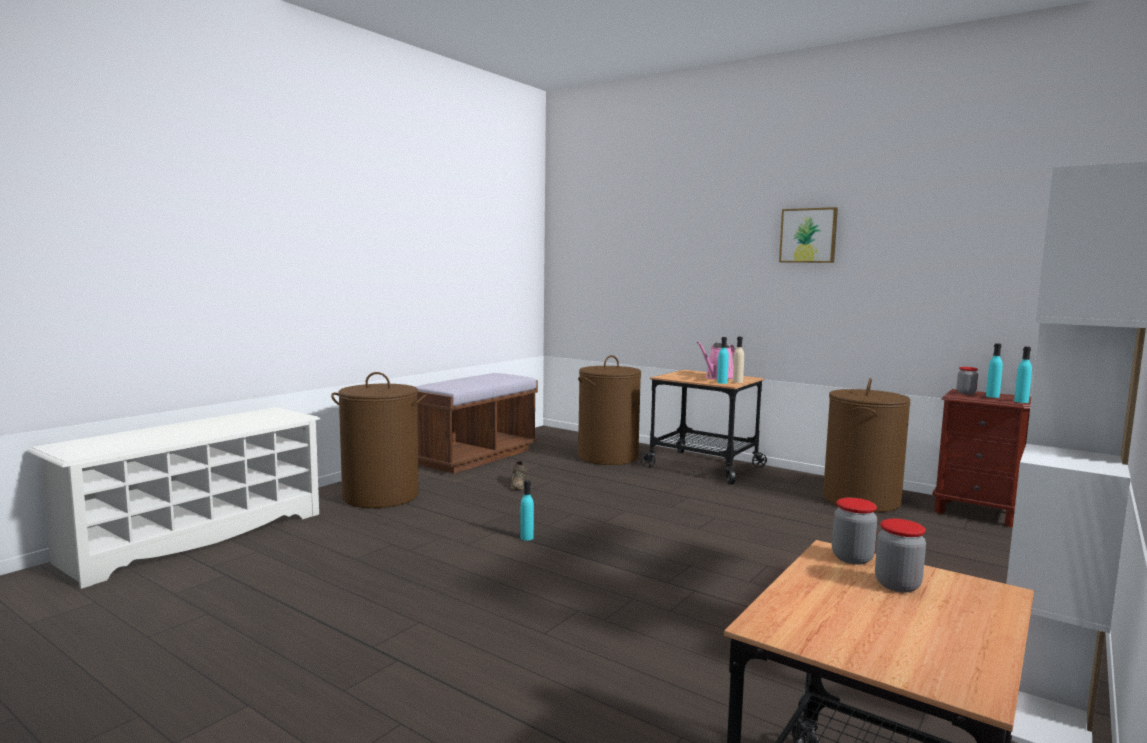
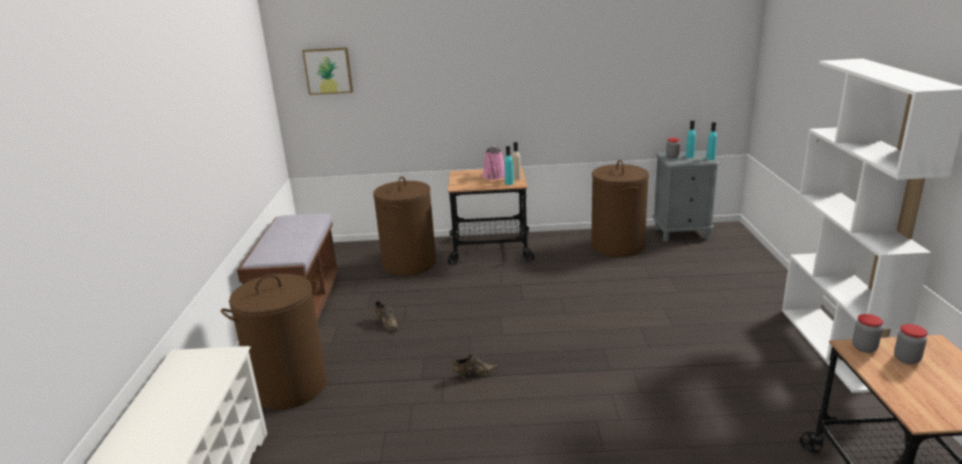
camera: 35 degrees left, 15 degrees up
turquoise bottle [520,480,534,541] -> brown shoe [452,354,498,379]
picture [779,207,838,263] -> picture moved to [302,47,353,95]
brown nightstand [932,389,1031,527] -> grey nightstand [652,150,720,242]

